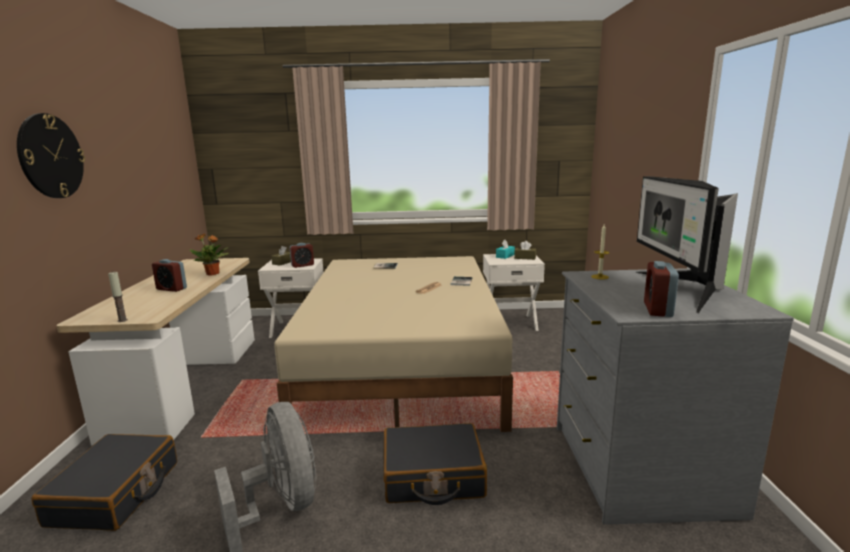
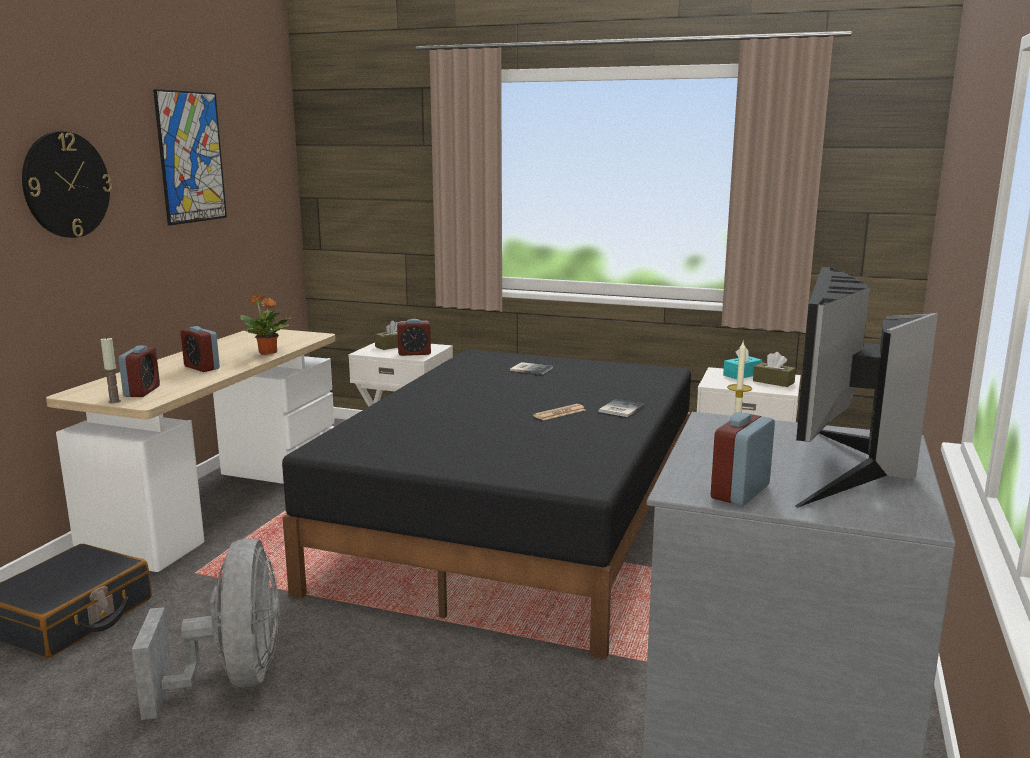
camera: 20 degrees right, 0 degrees up
beige bed [274,256,513,432] -> black bed [282,349,691,659]
black suitcase [383,423,487,505] -> none
none -> alarm clock [119,346,160,397]
none -> picture [153,89,227,225]

